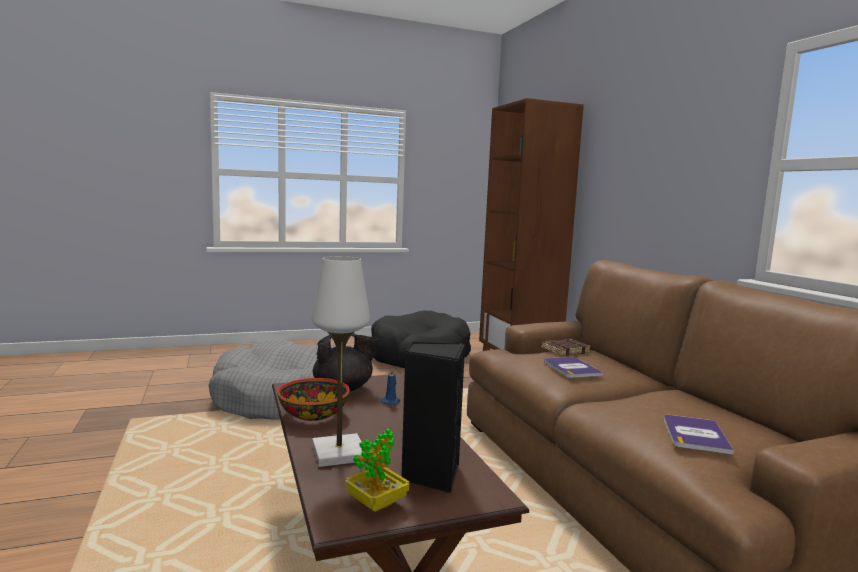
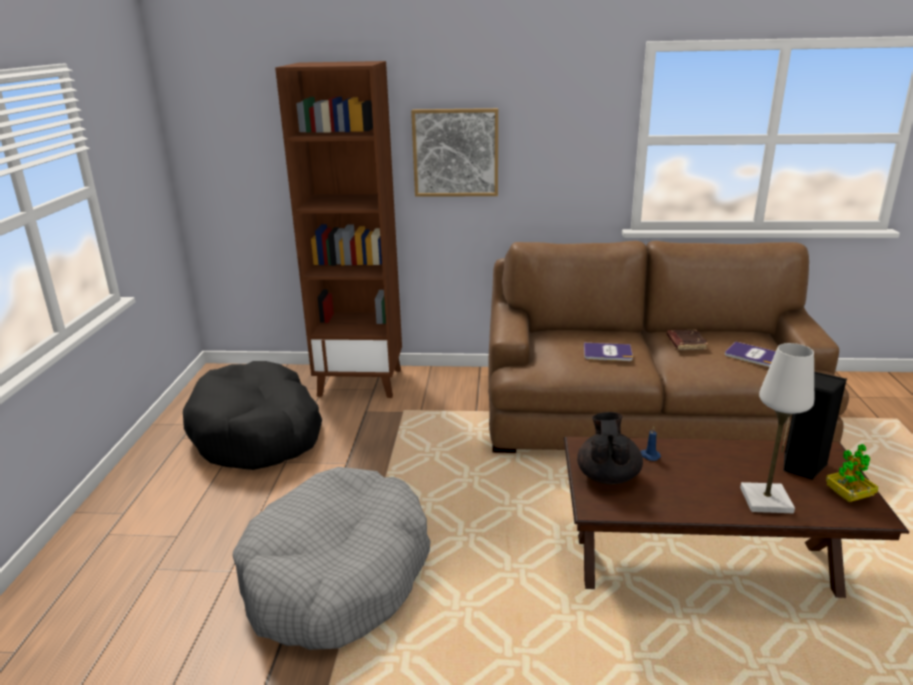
camera: 65 degrees left, 15 degrees up
bowl [277,378,350,421] -> none
brown book [541,339,591,356] -> brown book moved to [667,329,708,350]
none -> picture [411,108,498,197]

